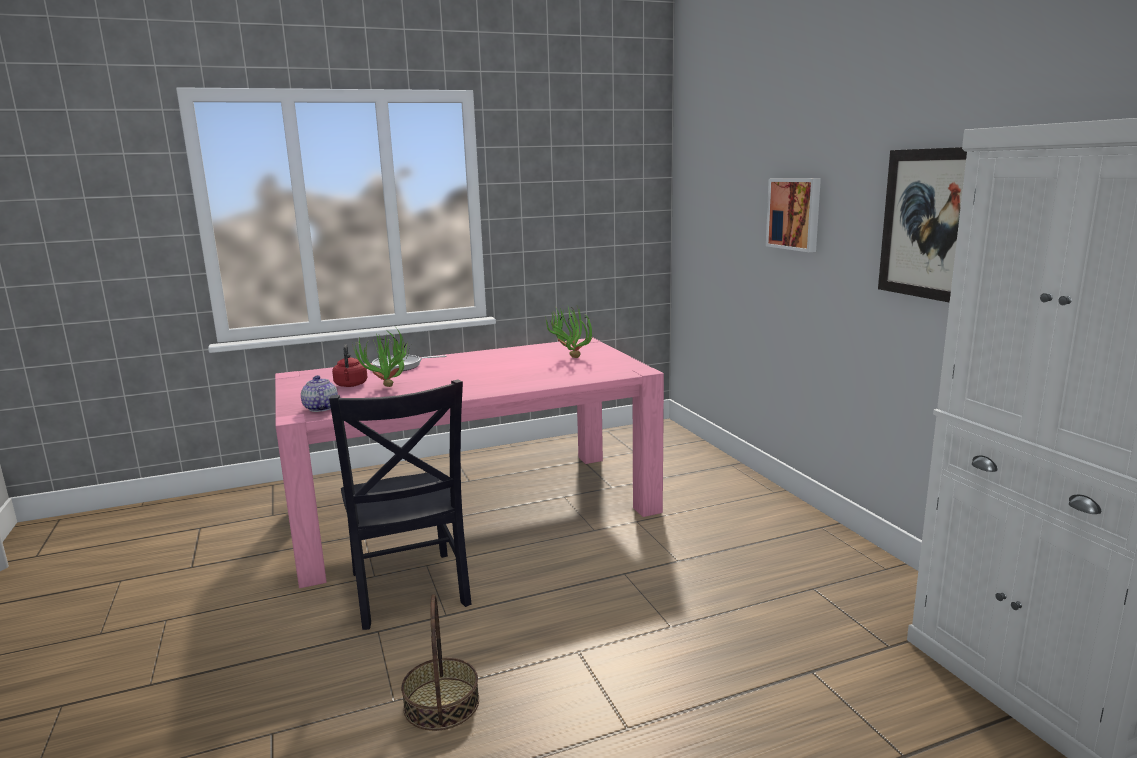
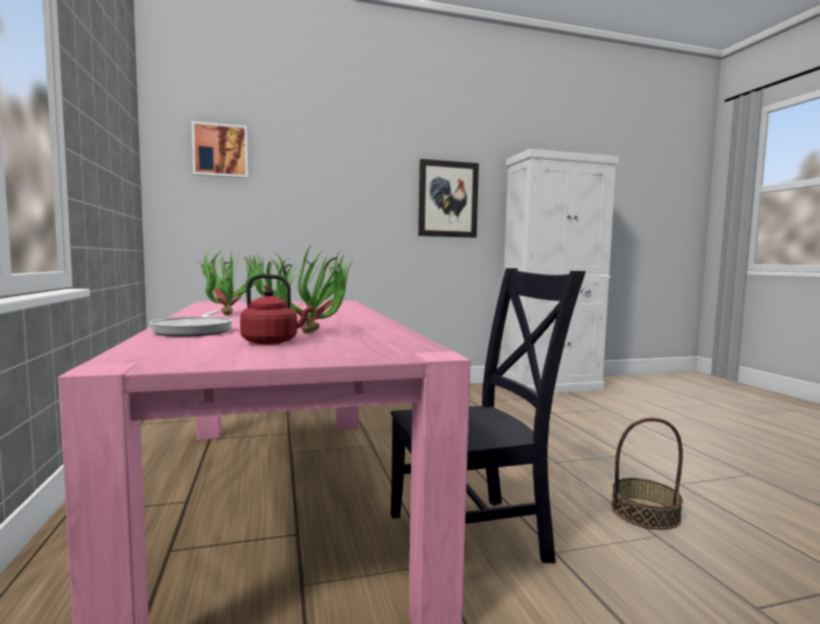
camera: 85 degrees left, 10 degrees down
teapot [301,375,338,412] -> none
picture [766,178,821,252] -> picture moved to [192,121,248,178]
none -> potted plant [199,245,261,315]

